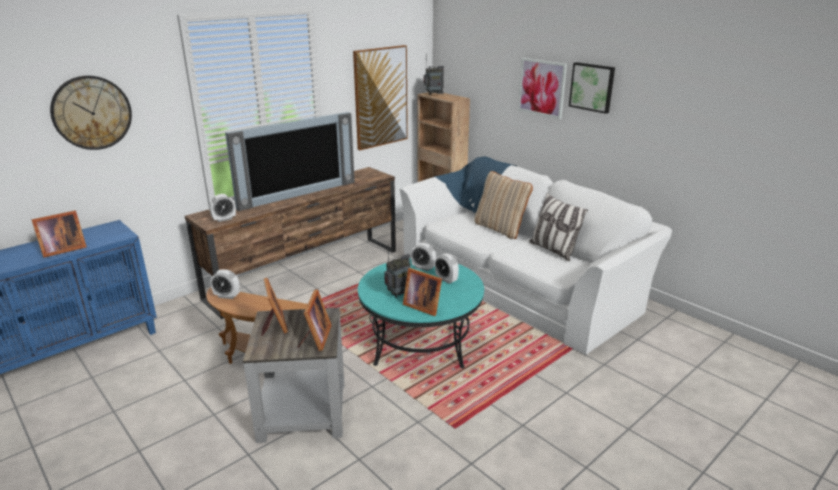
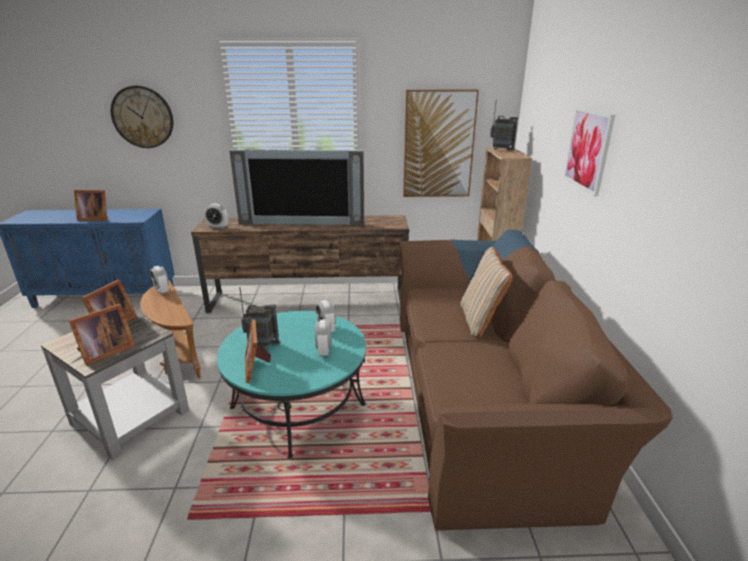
camera: 40 degrees right, 0 degrees up
white sofa [399,156,672,355] -> brown sofa [400,230,673,530]
pillow [529,193,588,261] -> none
picture [569,62,615,114] -> none

